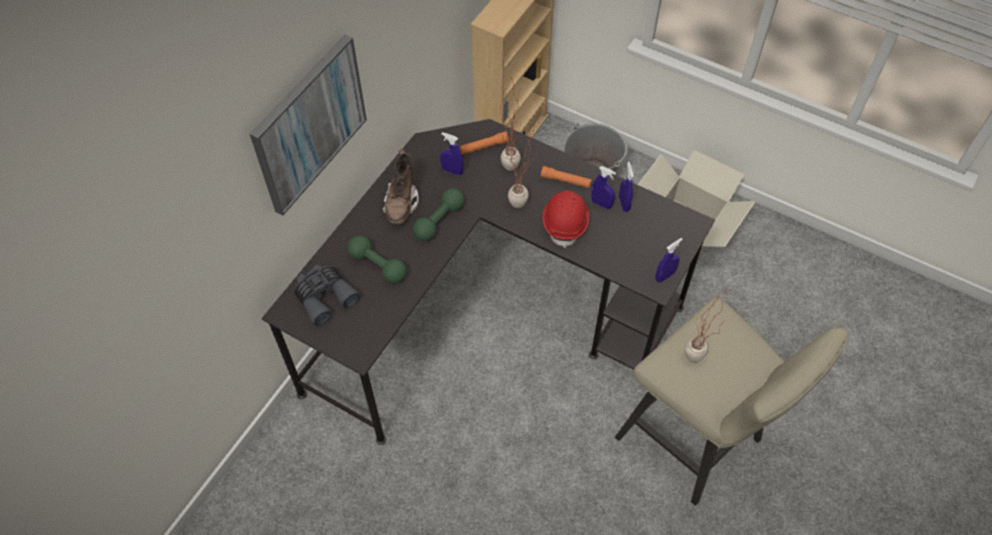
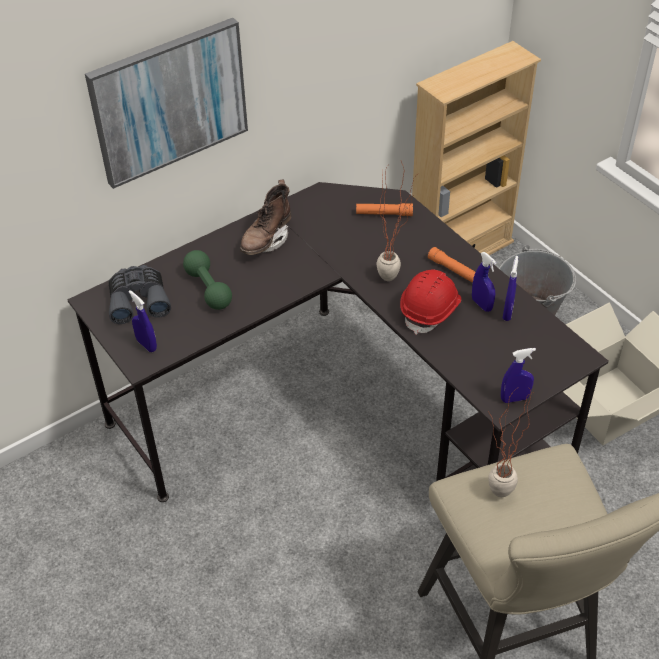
camera: 25 degrees right, 10 degrees down
green dumbbell [413,188,464,241] -> none
blue spray bottle [440,132,464,176] -> blue spray bottle moved to [129,290,157,352]
potted plant [500,76,522,171] -> none

